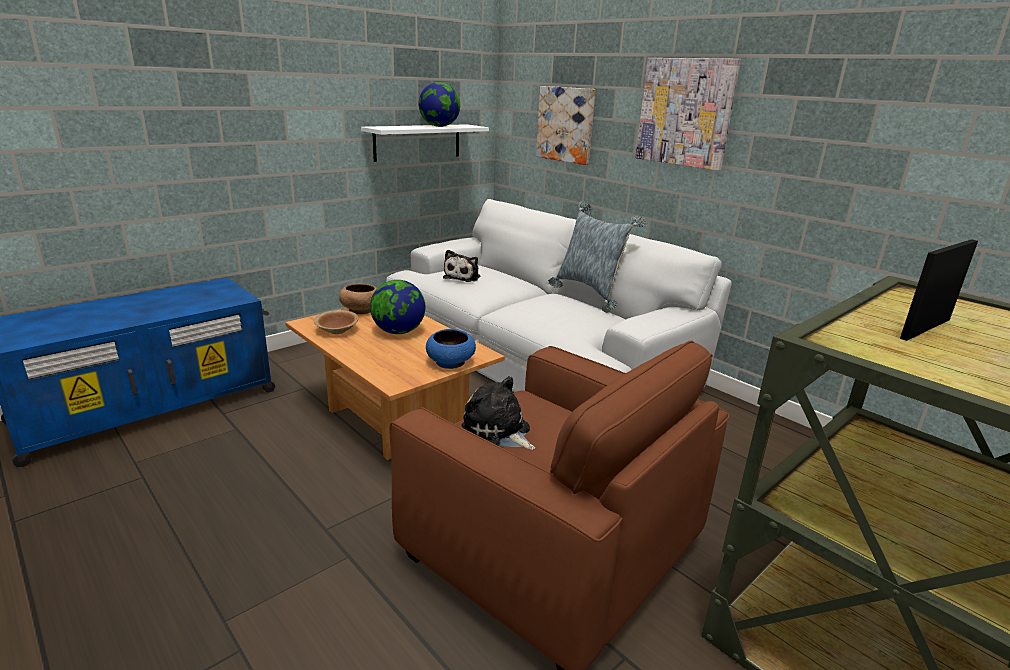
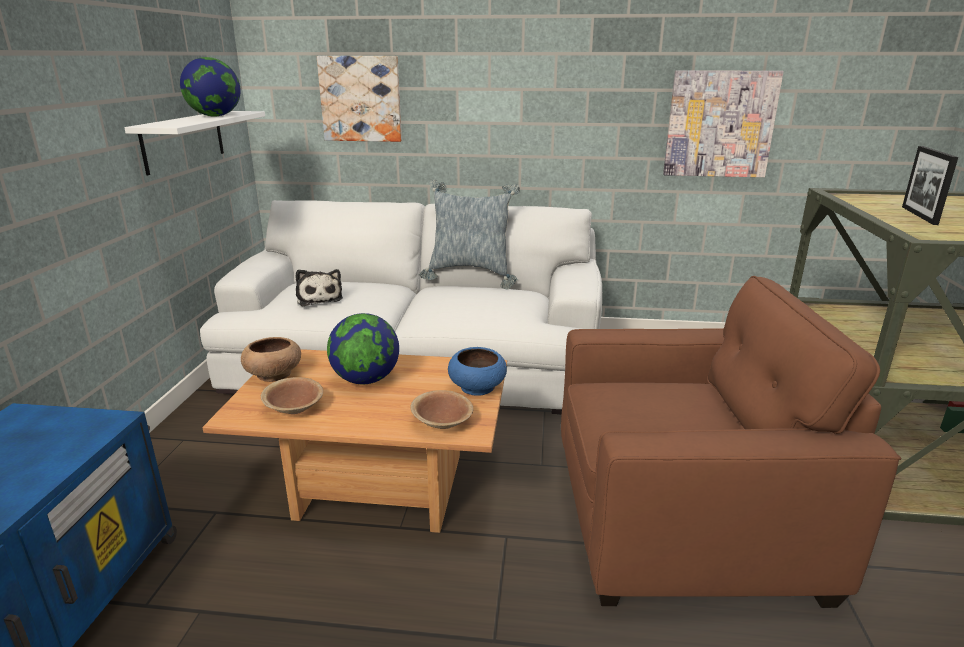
camera: 40 degrees left, 0 degrees up
plush toy [461,376,535,450] -> none
picture [635,58,741,170] -> picture moved to [663,70,784,177]
none -> brown bowl [410,390,473,429]

